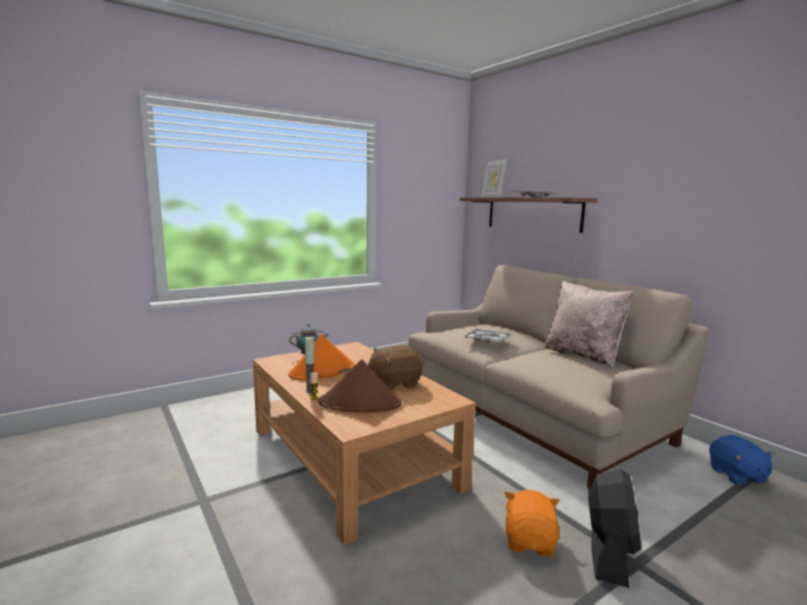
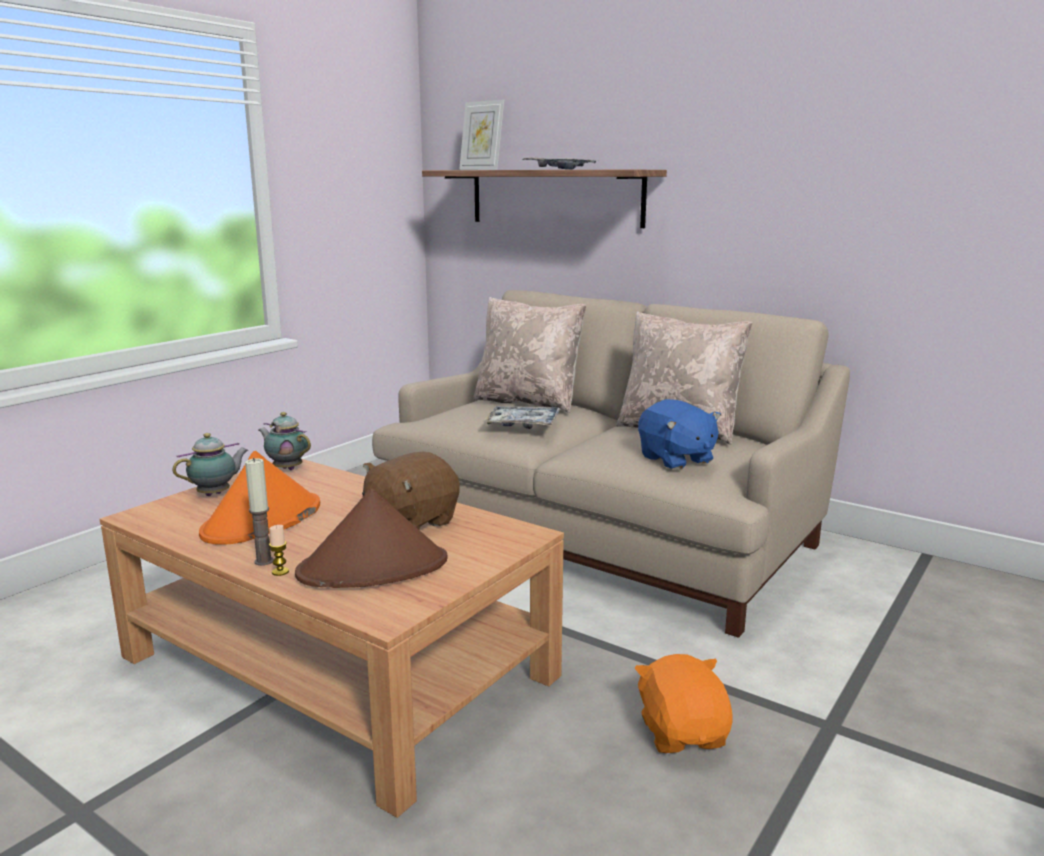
camera: 20 degrees left, 5 degrees up
black fan [588,469,641,588] -> none
blue plush toy [709,435,775,486] -> blue plush toy moved to [638,399,721,470]
none -> teapot [258,412,311,470]
none -> beige pillow [473,297,586,413]

